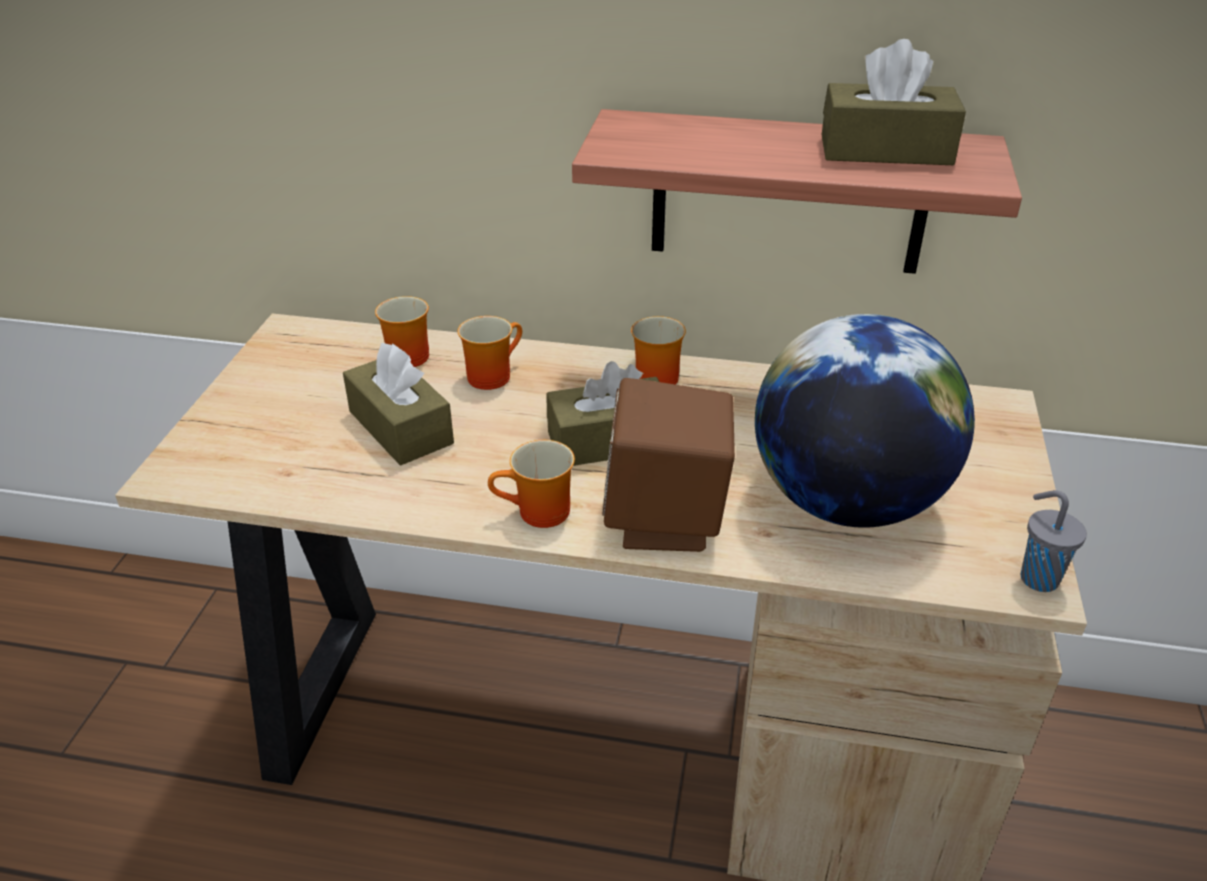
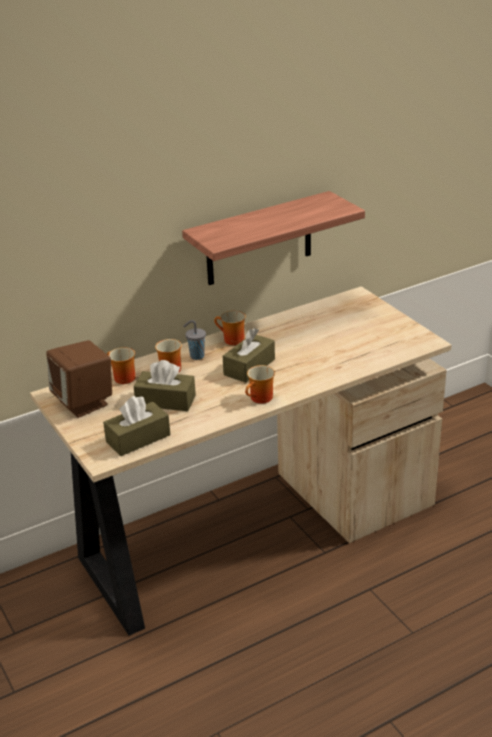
camera: 40 degrees left, 5 degrees down
brown speaker [602,378,735,552] -> brown speaker moved to [46,340,112,418]
globe [755,314,975,528] -> none
brown tissue box [822,39,966,165] -> brown tissue box moved to [103,396,170,456]
grey cup [1021,490,1087,592] -> grey cup moved to [183,320,206,360]

